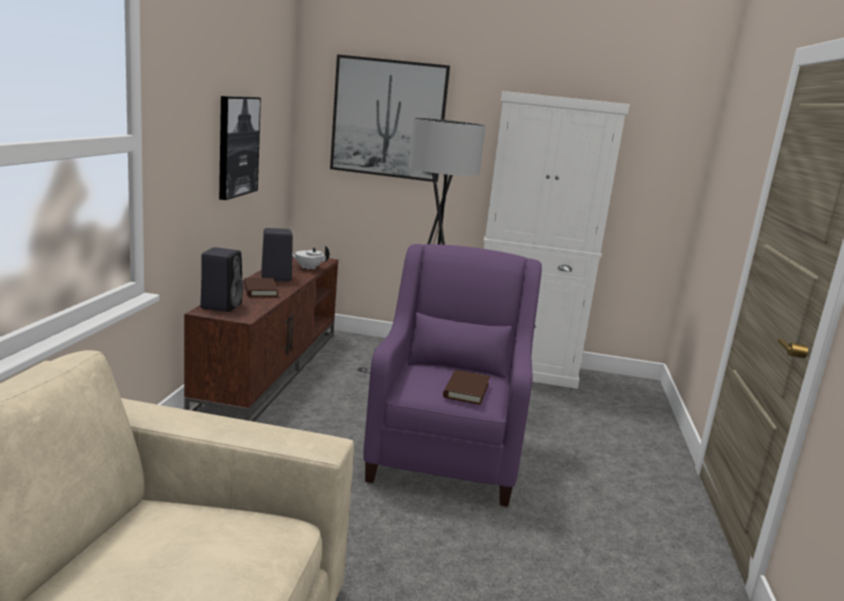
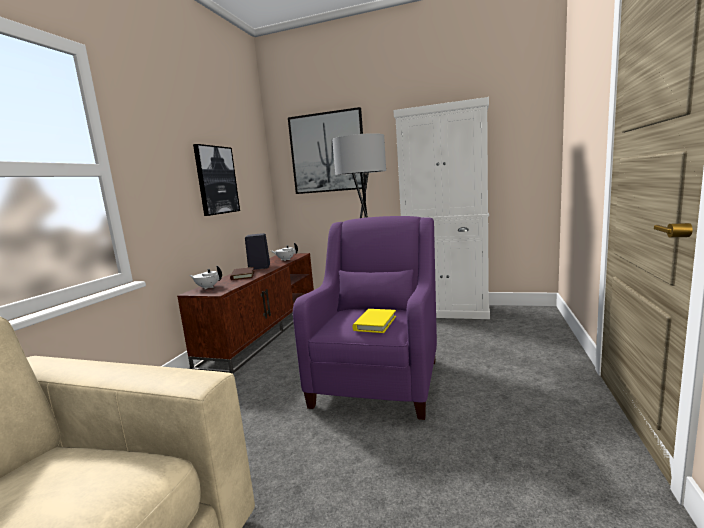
camera: 10 degrees right, 5 degrees down
black speaker [200,247,243,312] -> white teapot [189,266,222,289]
brown book [443,370,490,405] -> yellow book [353,309,396,333]

